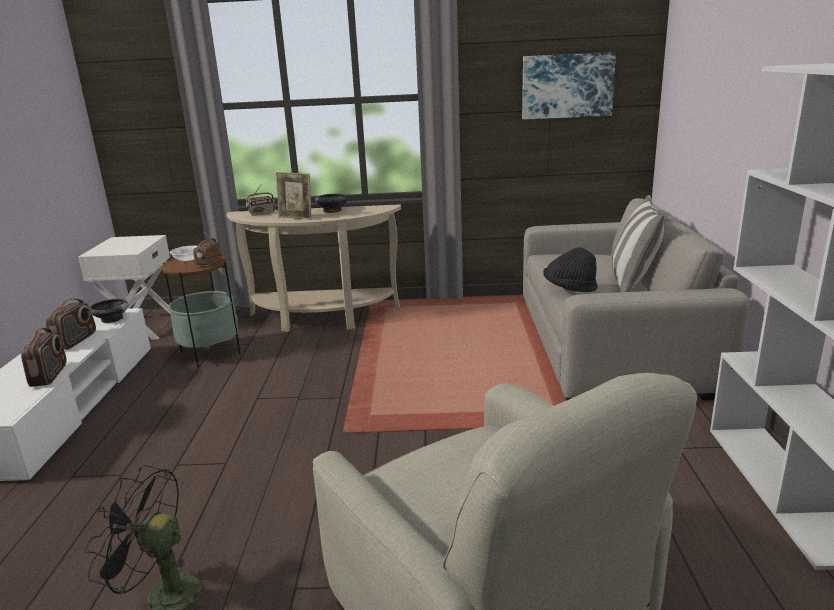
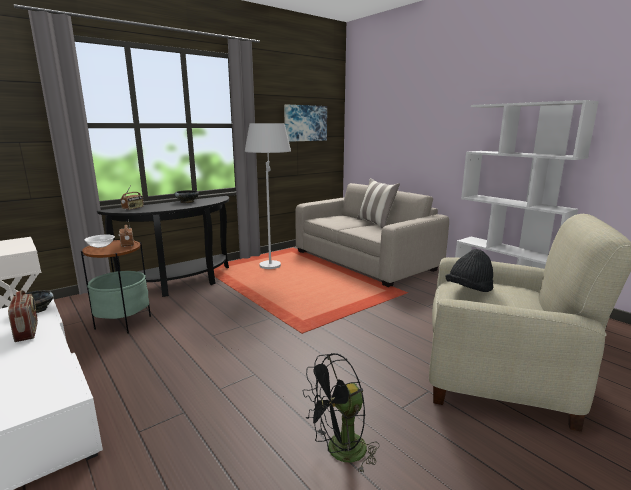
camera: 40 degrees left, 5 degrees down
radio [21,328,67,387] -> none
beige console table [227,204,401,332] -> black console table [97,196,229,297]
picture frame [276,172,312,220] -> none
black hat [543,247,598,292] -> black hat moved to [445,249,493,292]
none -> white floor lamp [245,123,291,269]

